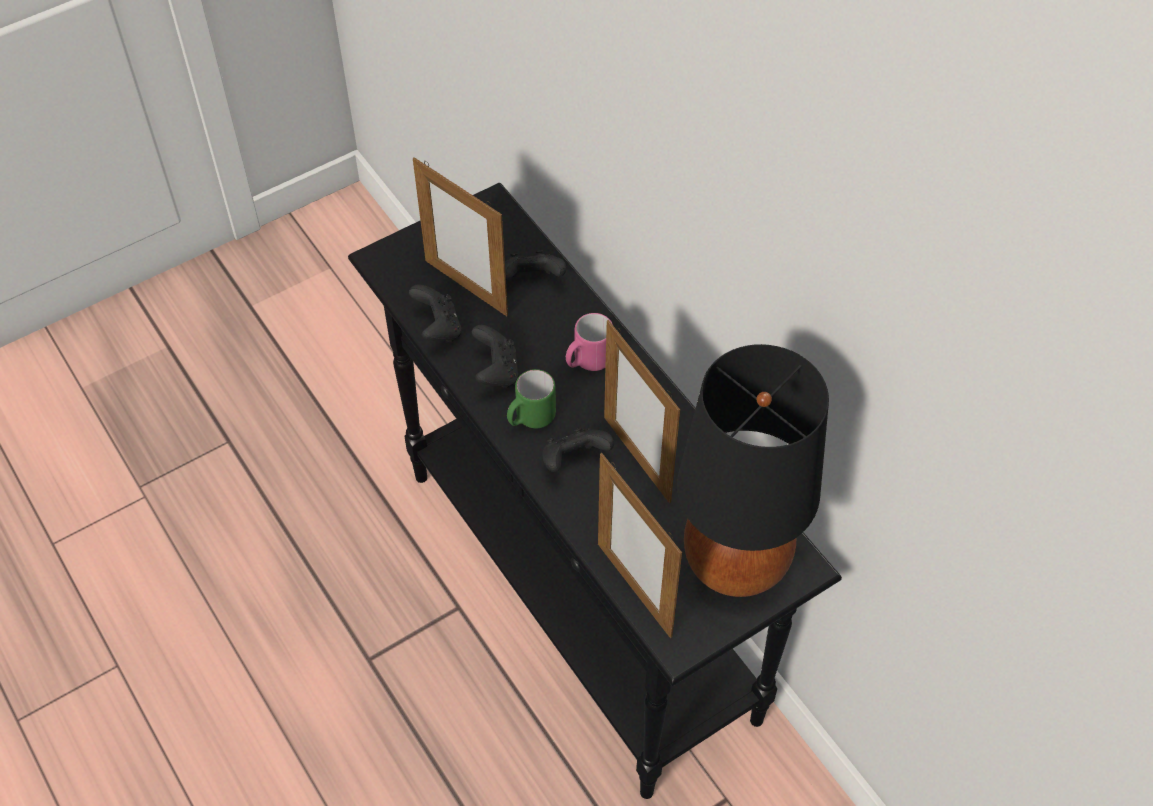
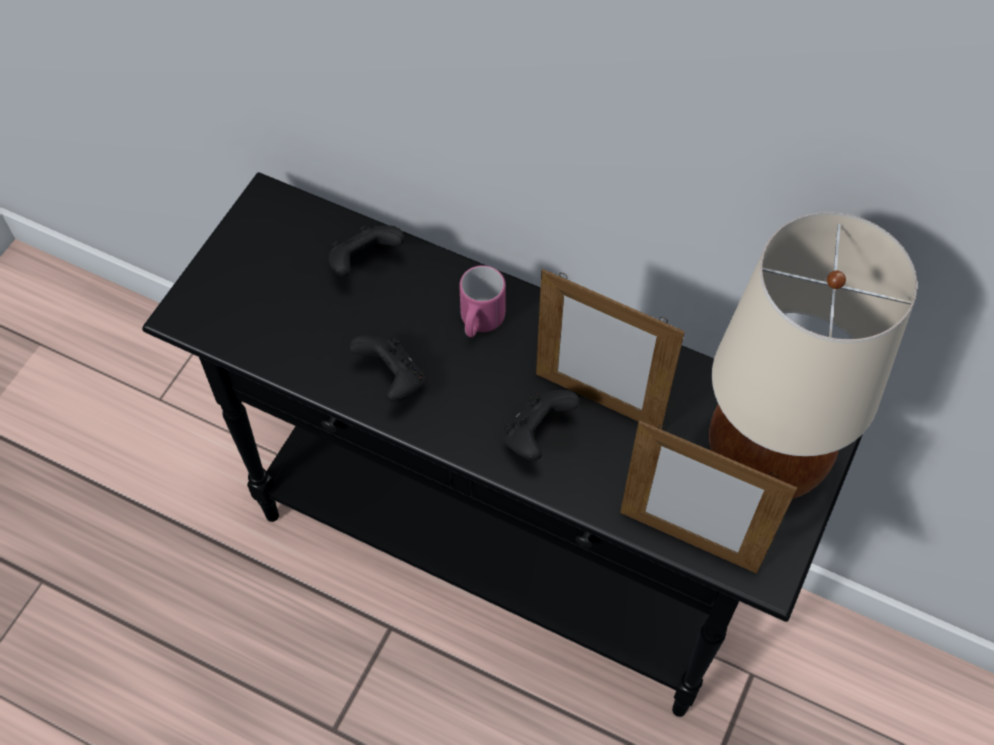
camera: 30 degrees left, 5 degrees up
black game controller [409,284,462,342] -> none
picture frame [413,157,508,316] -> none
green mug [507,369,556,428] -> none
black table lamp [677,344,829,597] -> beige table lamp [709,212,917,499]

